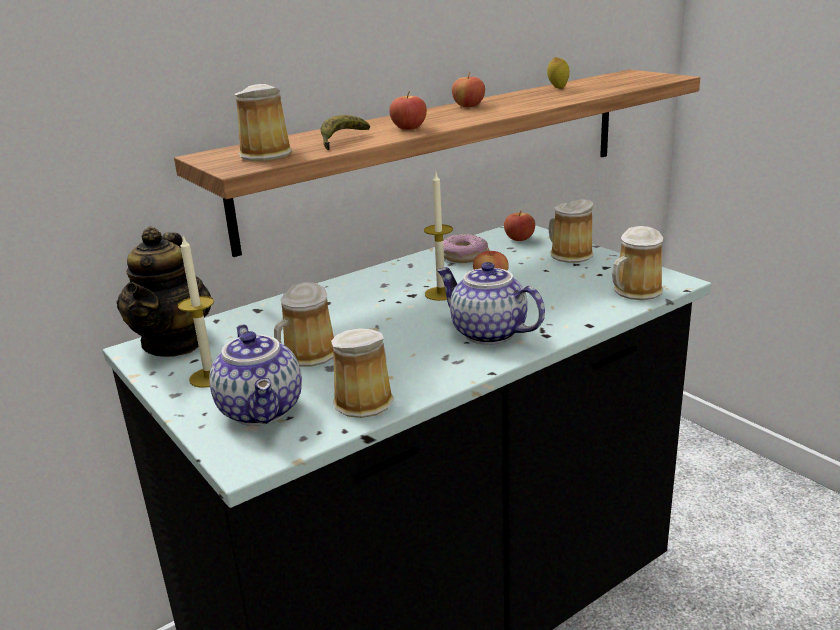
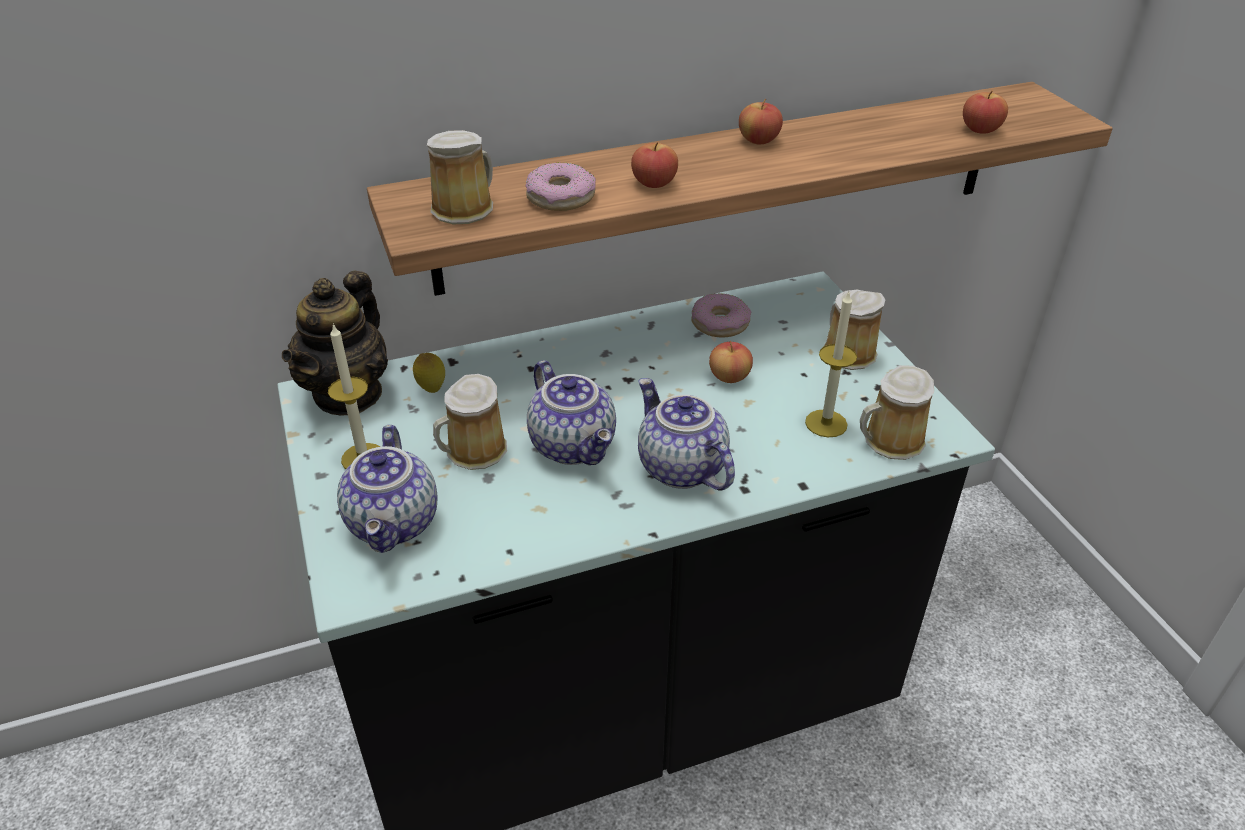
camera: 15 degrees right, 15 degrees up
banana [321,115,370,150] -> donut [526,162,596,211]
mug [331,328,394,418] -> none
candle [424,173,453,301] -> candle moved to [805,293,857,437]
apple [504,210,535,241] -> apple moved to [963,91,1008,134]
lemon [547,57,570,89] -> lemon moved to [413,353,445,393]
none -> teapot [527,360,616,465]

